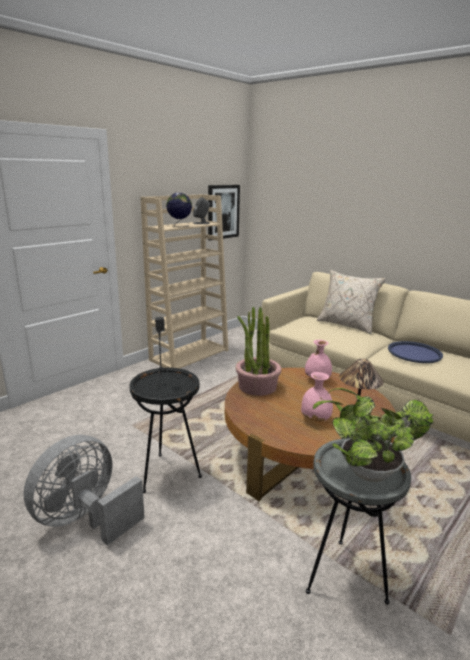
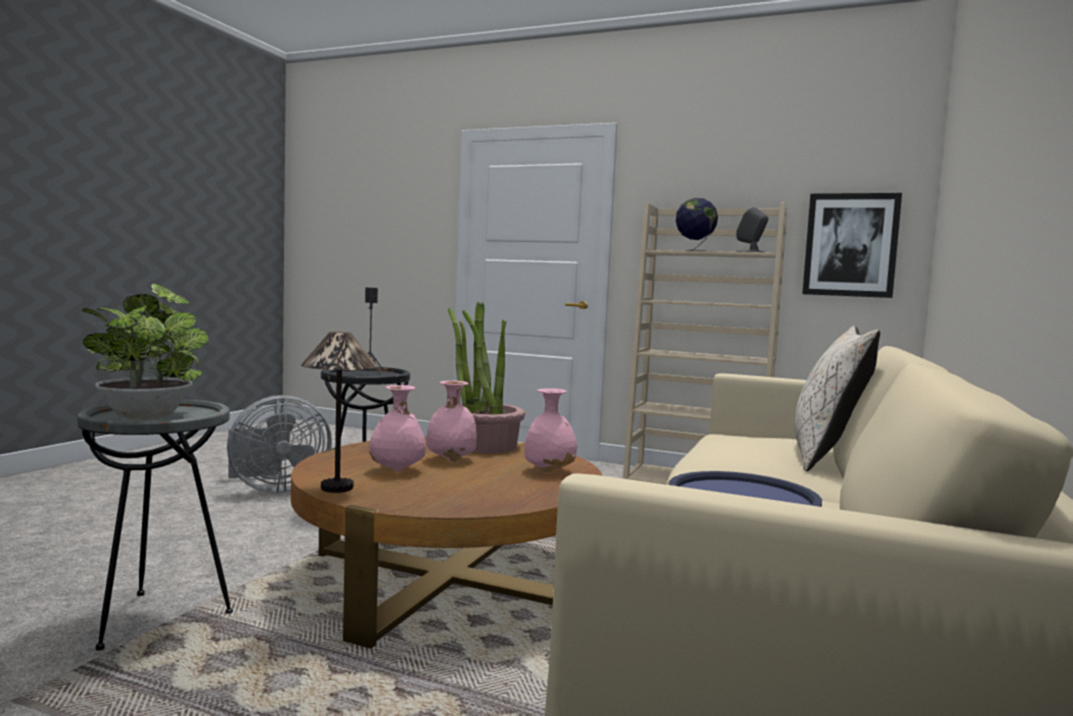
camera: 70 degrees right, 15 degrees down
grey fan [23,435,145,546] -> grey fan turned 135 degrees clockwise [227,395,332,493]
none -> pink vase [427,381,477,461]

